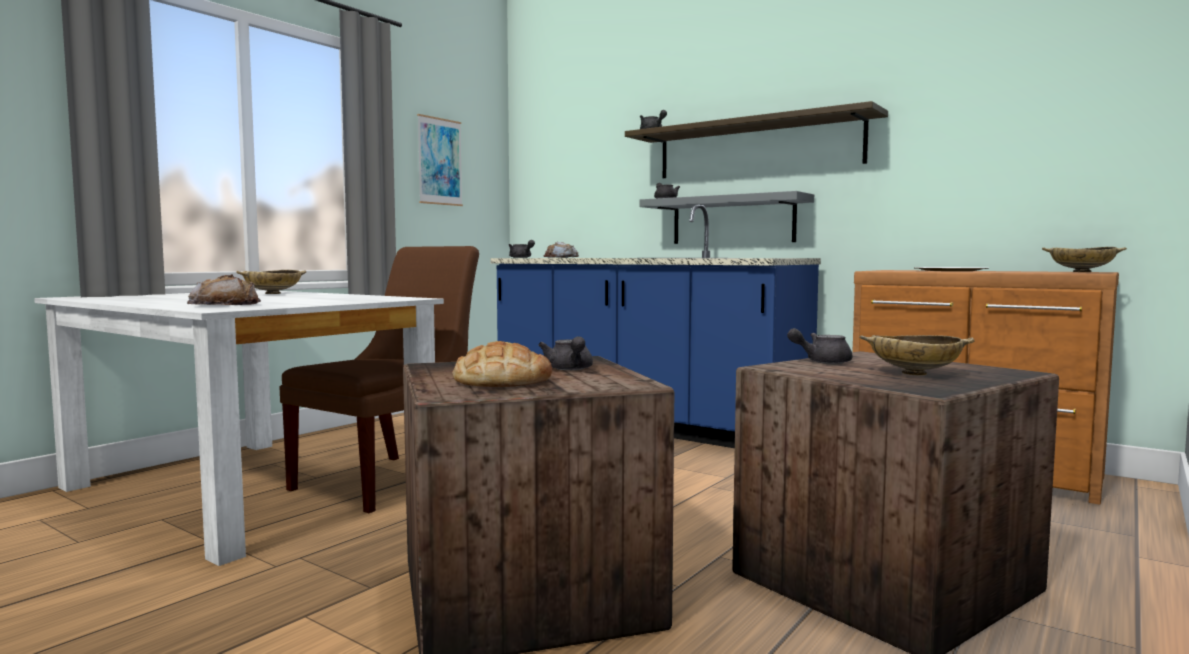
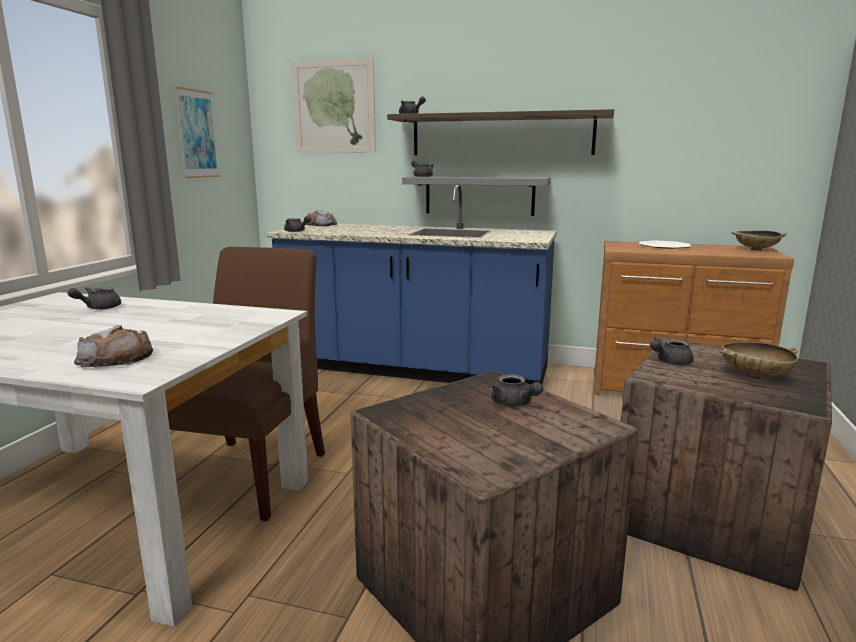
camera: 20 degrees left, 10 degrees up
beige bowl [236,270,306,294] -> grey teapot [67,287,121,310]
bread [453,341,552,387] -> none
none -> picture [291,58,376,153]

